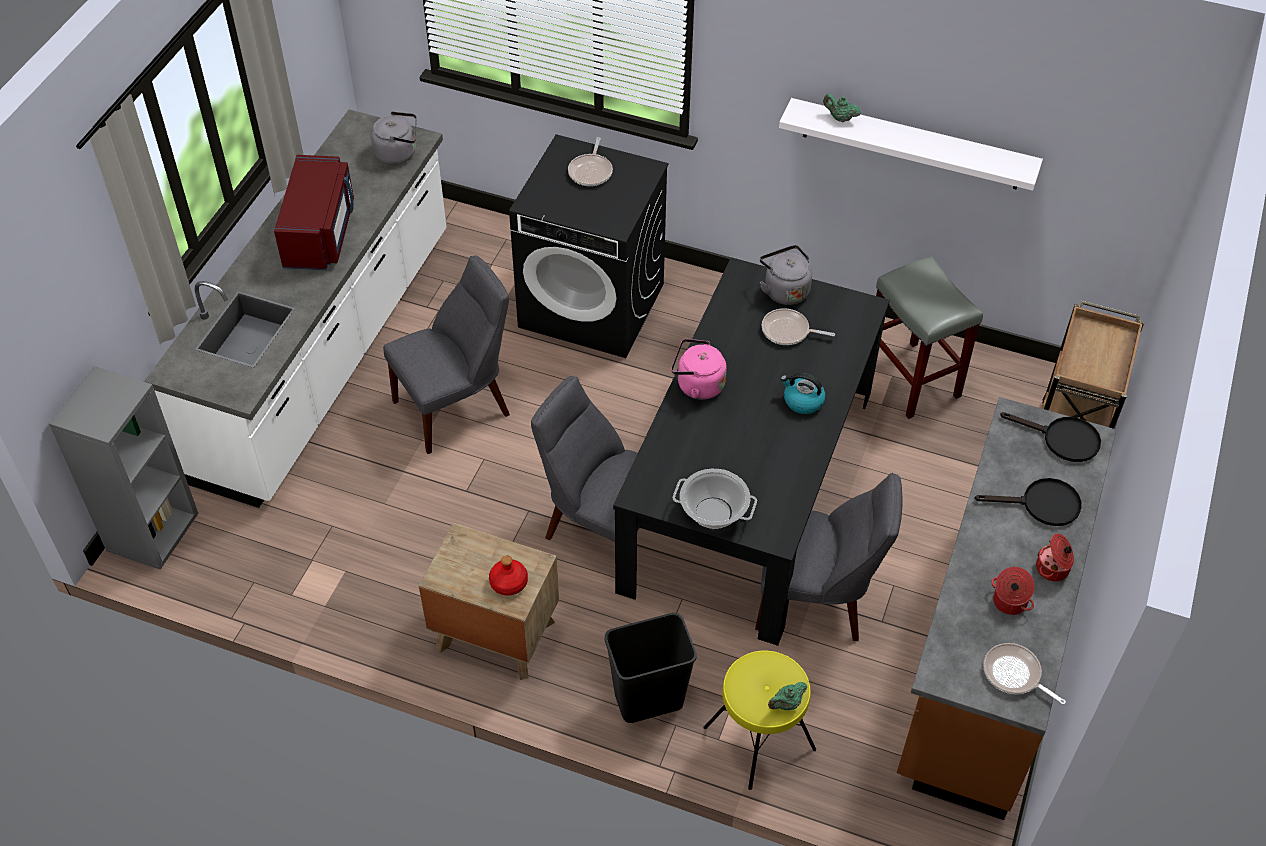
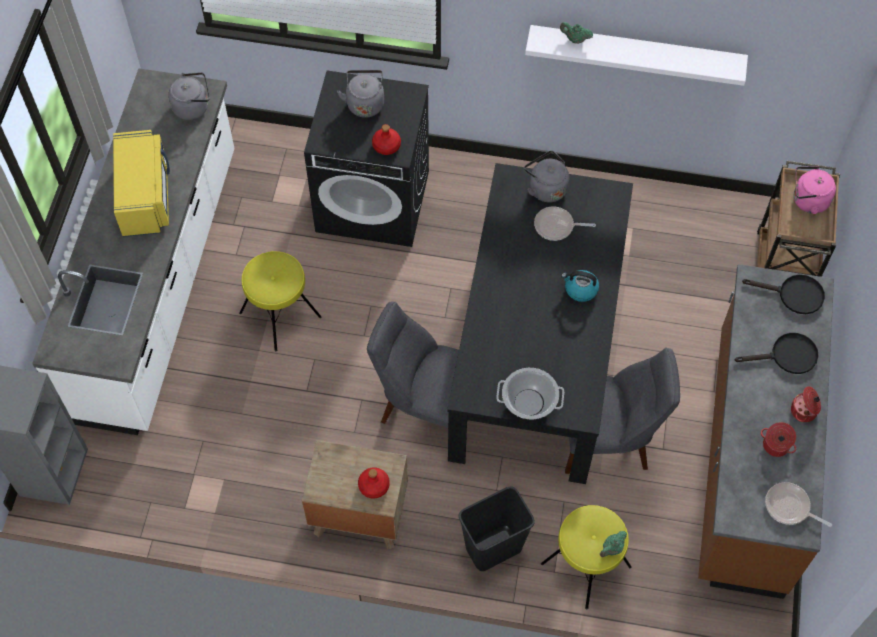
camera: 10 degrees left, 10 degrees up
red microwave [274,155,354,270] -> yellow microwave [113,130,170,237]
grey chair [383,256,510,454] -> yellow stool [239,251,322,351]
frying pan [568,137,613,186] -> grey kettle [337,70,384,118]
pink kettle [671,339,727,400] -> pink kettle moved to [794,166,836,214]
grey stool [876,256,983,419] -> none
none -> red bottle [372,124,401,155]

